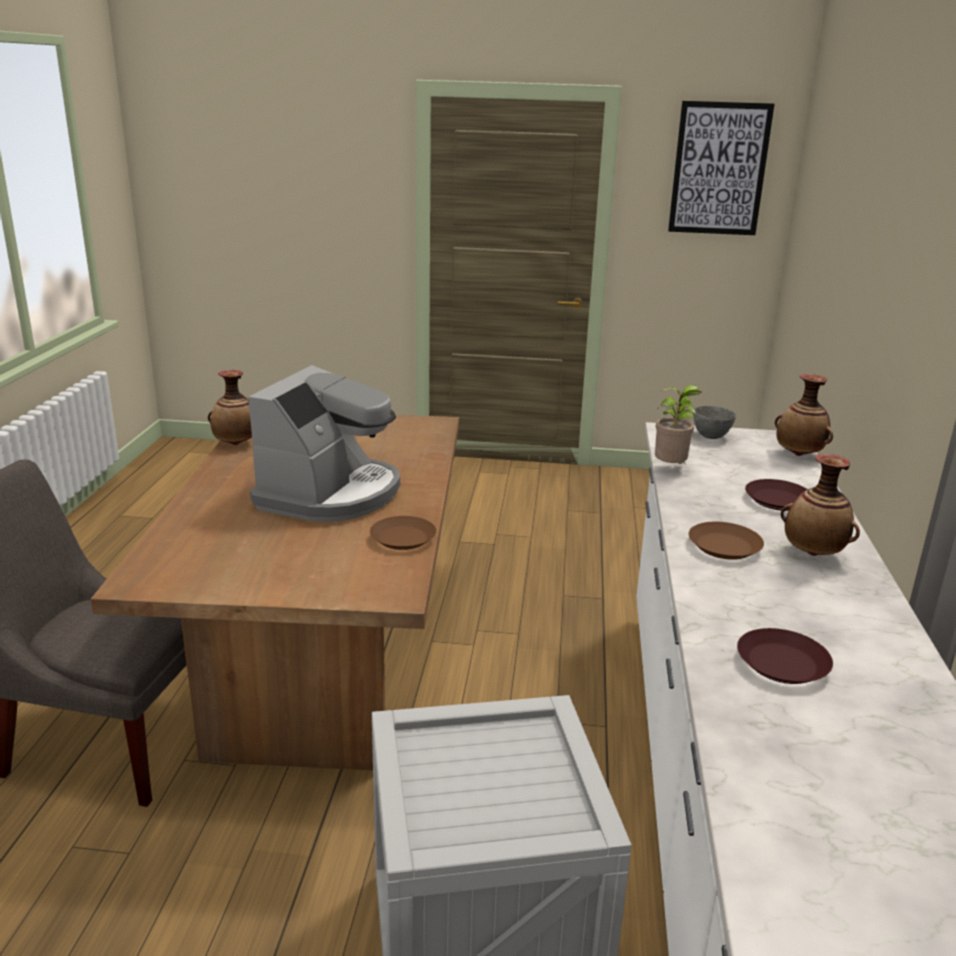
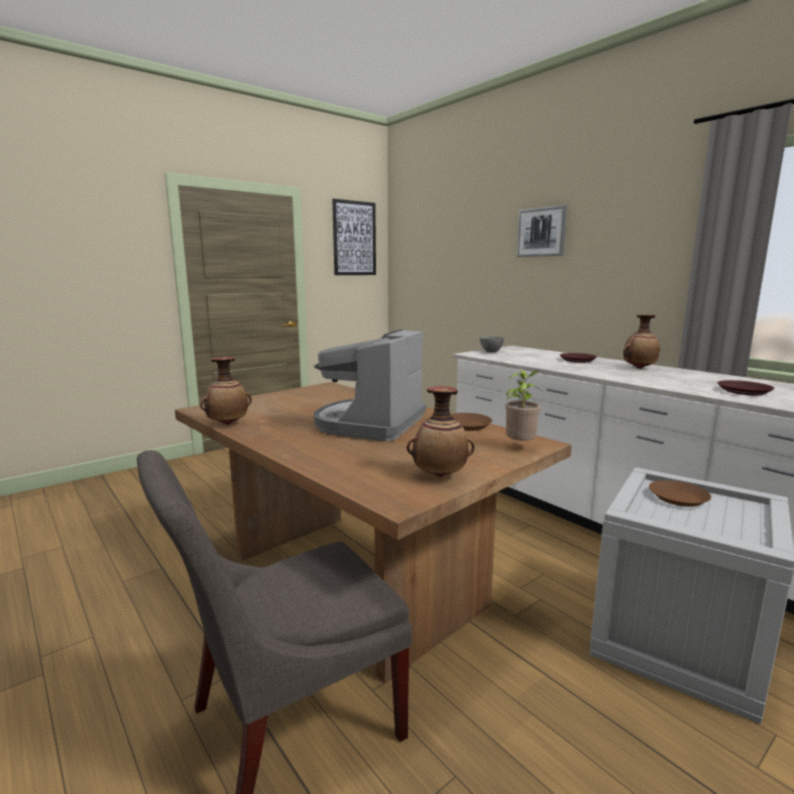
camera: 45 degrees left, 10 degrees down
coffee machine [248,365,400,522] -> coffee machine turned 135 degrees counterclockwise [314,329,426,441]
potted plant [655,385,701,464] -> potted plant moved to [505,369,541,441]
brown plate [688,522,764,560] -> brown plate moved to [649,480,711,507]
vase [775,374,833,456] -> vase moved to [407,386,475,477]
none -> picture [517,205,567,257]

